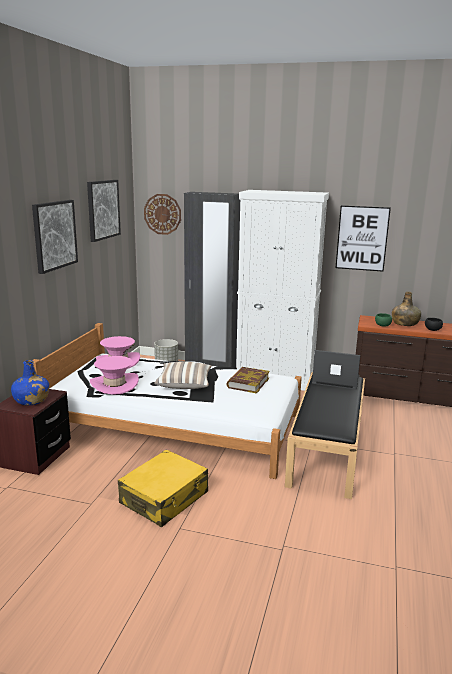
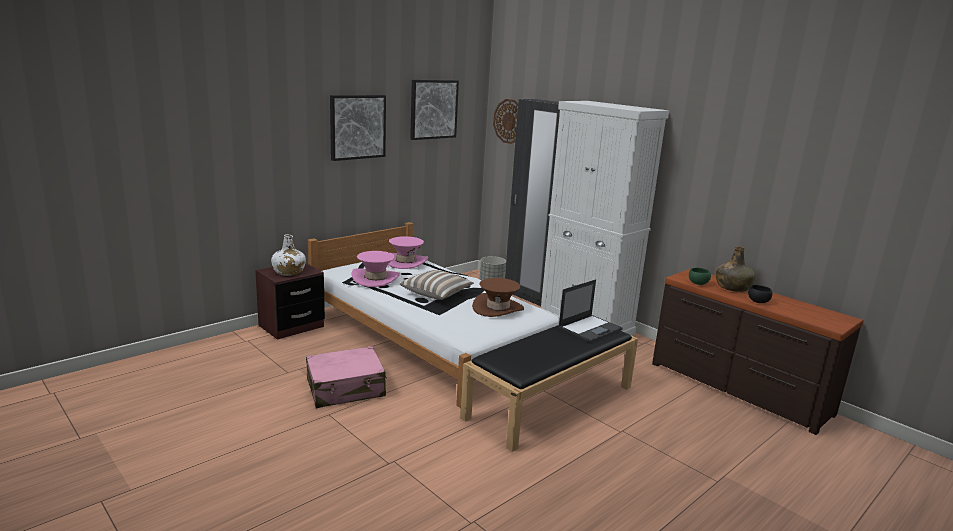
camera: 30 degrees right, 0 degrees up
blue bottle [11,360,49,405] -> white bottle [271,234,306,276]
yellow suitcase [118,450,208,527] -> pink suitcase [306,346,387,408]
book [226,367,269,393] -> brown hat [472,278,524,317]
laptop [312,350,360,389] -> laptop turned 90 degrees clockwise [558,280,623,343]
picture [336,205,391,272] -> none

